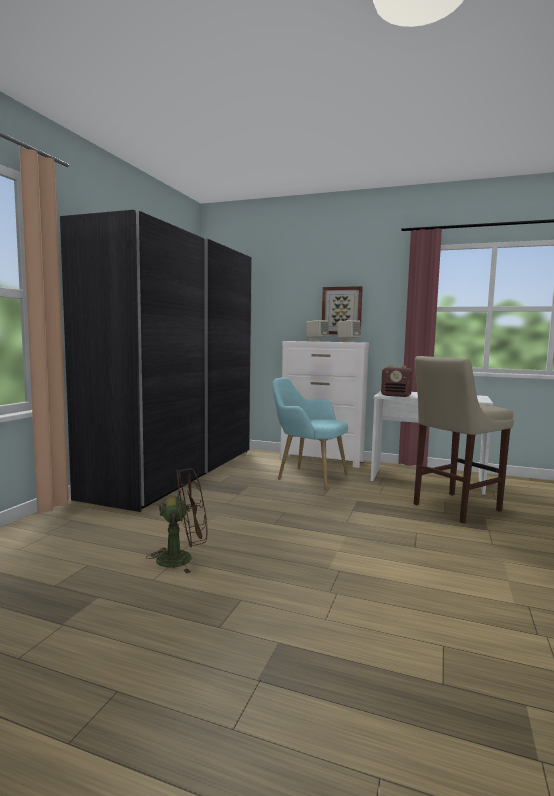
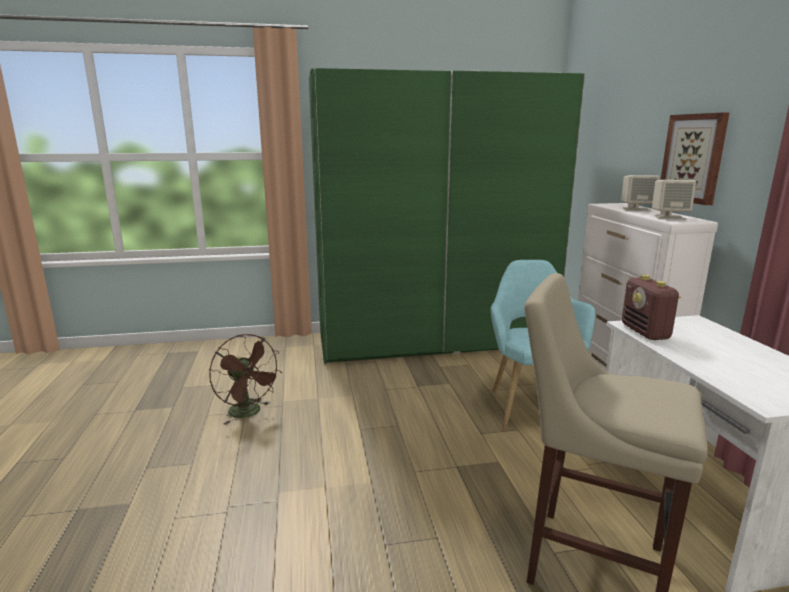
camera: 60 degrees right, 10 degrees up
grey wardrobe [60,210,252,512] -> green wardrobe [309,68,585,364]

